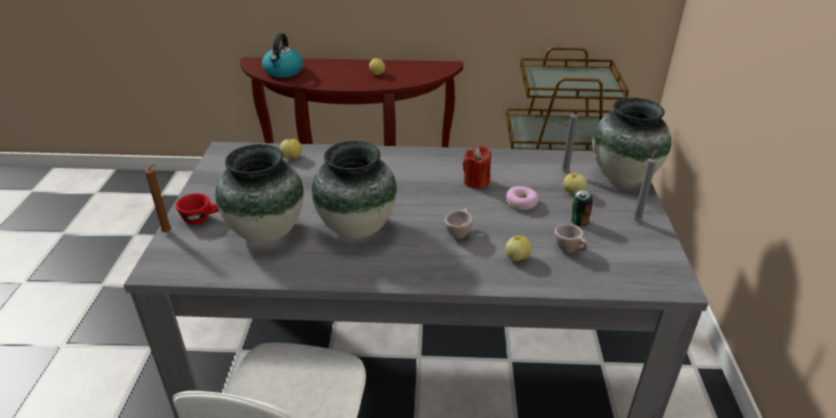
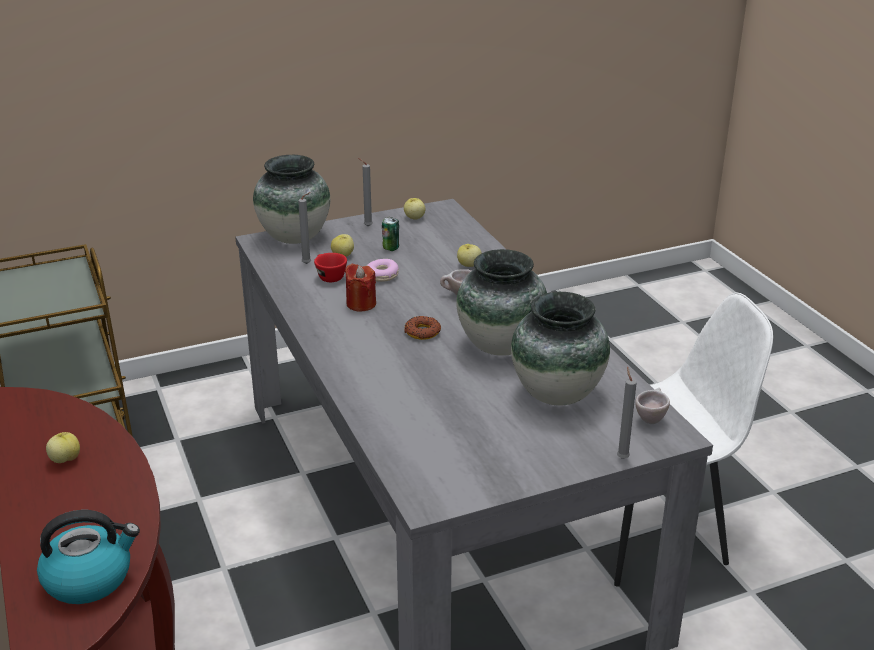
camera: 115 degrees left, 5 degrees down
brown candle [145,164,172,233] -> grey candle [617,367,637,459]
red cup [176,193,219,225] -> red cup moved to [314,253,347,282]
apple [280,139,302,159] -> apple moved to [404,198,425,220]
beige cup [554,224,588,253] -> beige cup moved to [635,388,670,424]
none -> donut [404,316,441,340]

